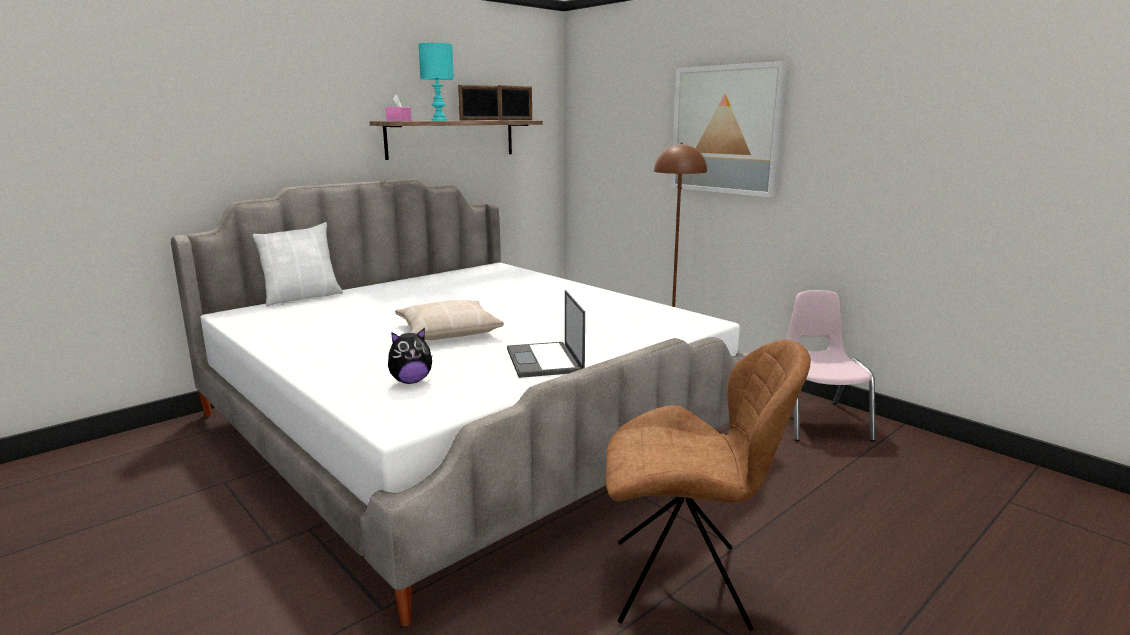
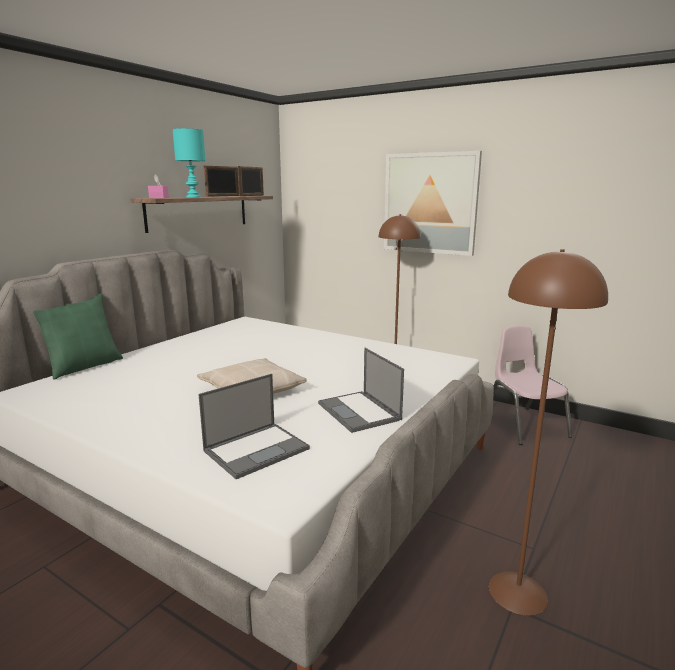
camera: 15 degrees left, 0 degrees up
white pillow [253,222,343,306] -> green pillow [33,294,123,380]
plush toy [388,328,432,384] -> laptop [198,374,310,479]
brown chair [606,339,811,631] -> brown floor lamp [489,249,608,615]

